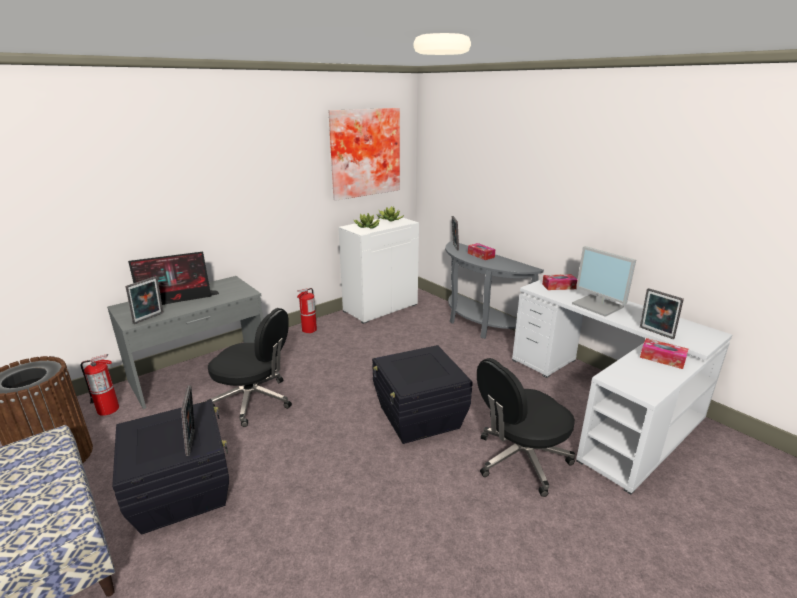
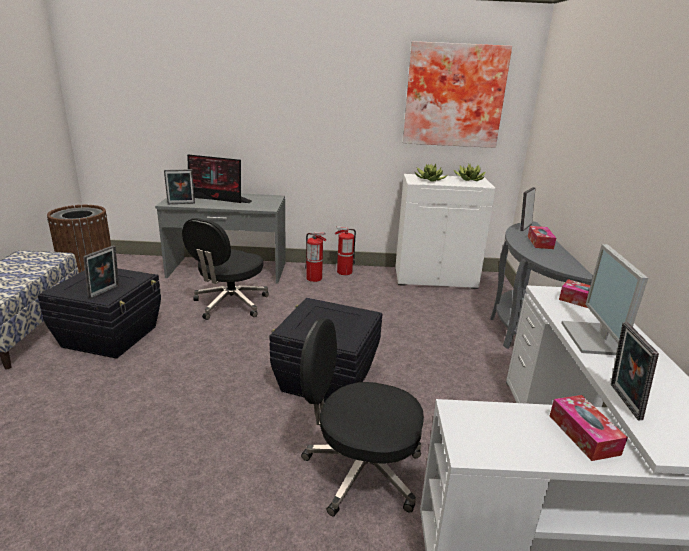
camera: 40 degrees right, 0 degrees up
fire extinguisher [80,354,119,416] -> fire extinguisher moved to [305,232,327,282]
black office chair [207,308,292,427] -> black office chair turned 60 degrees clockwise [182,218,269,320]

